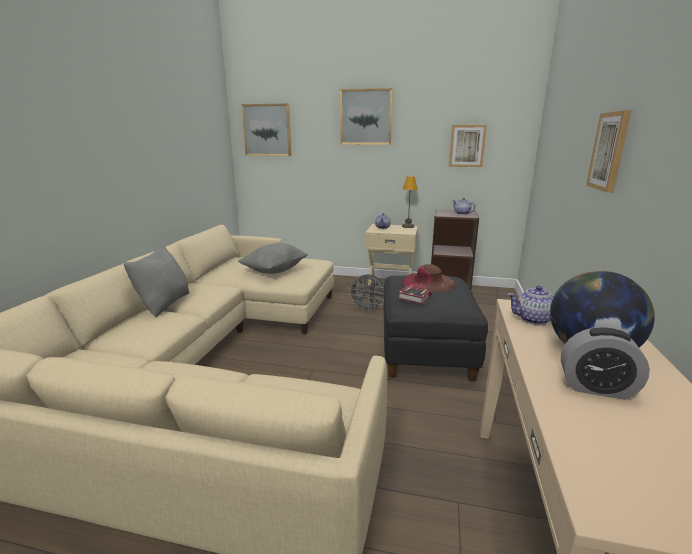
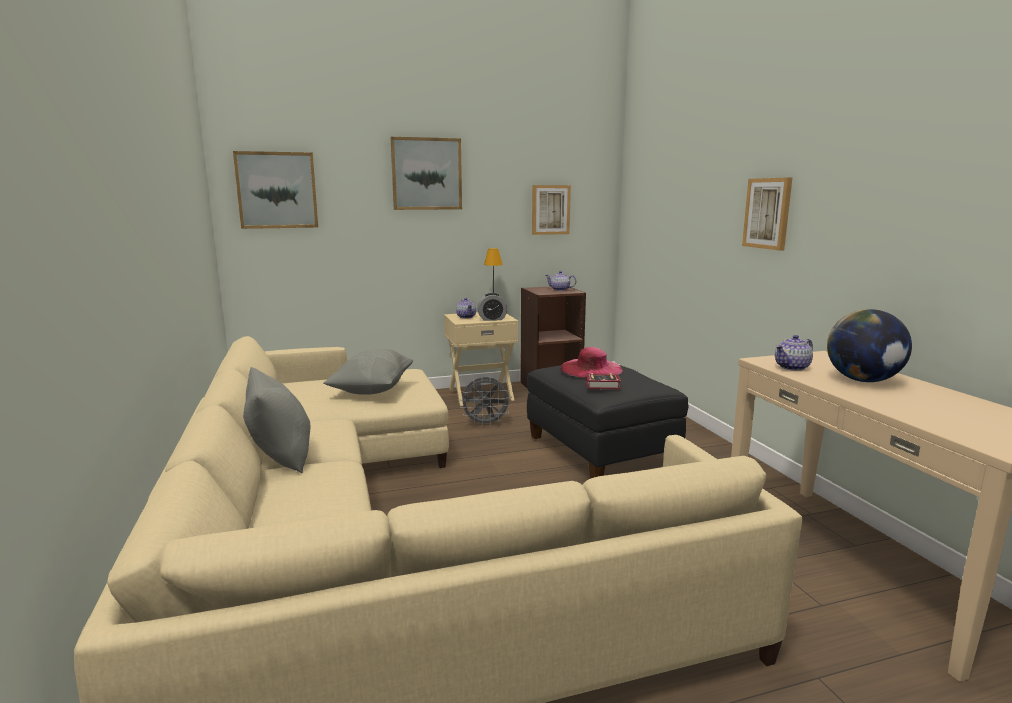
camera: 30 degrees left, 5 degrees down
brown hat [402,264,455,293] -> pink hat [560,347,623,378]
alarm clock [561,327,650,400] -> alarm clock moved to [477,293,507,321]

